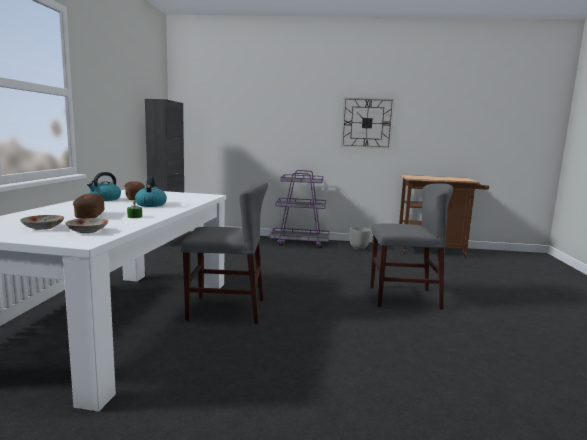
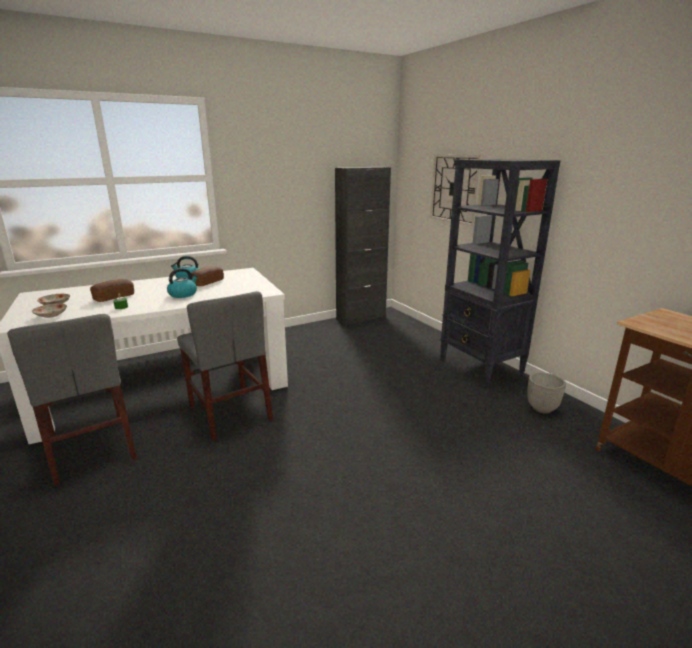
camera: 55 degrees right, 10 degrees up
purple cart [269,170,329,248] -> black bookcase [440,159,561,387]
wall clock [341,97,395,149] -> wall clock moved to [430,155,482,226]
grey chair [370,183,453,310] -> grey chair moved to [7,314,137,486]

